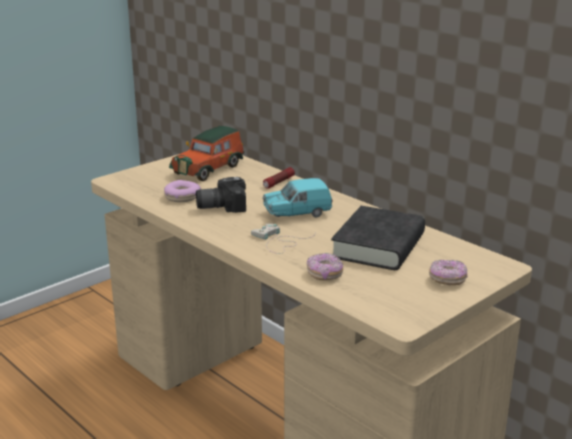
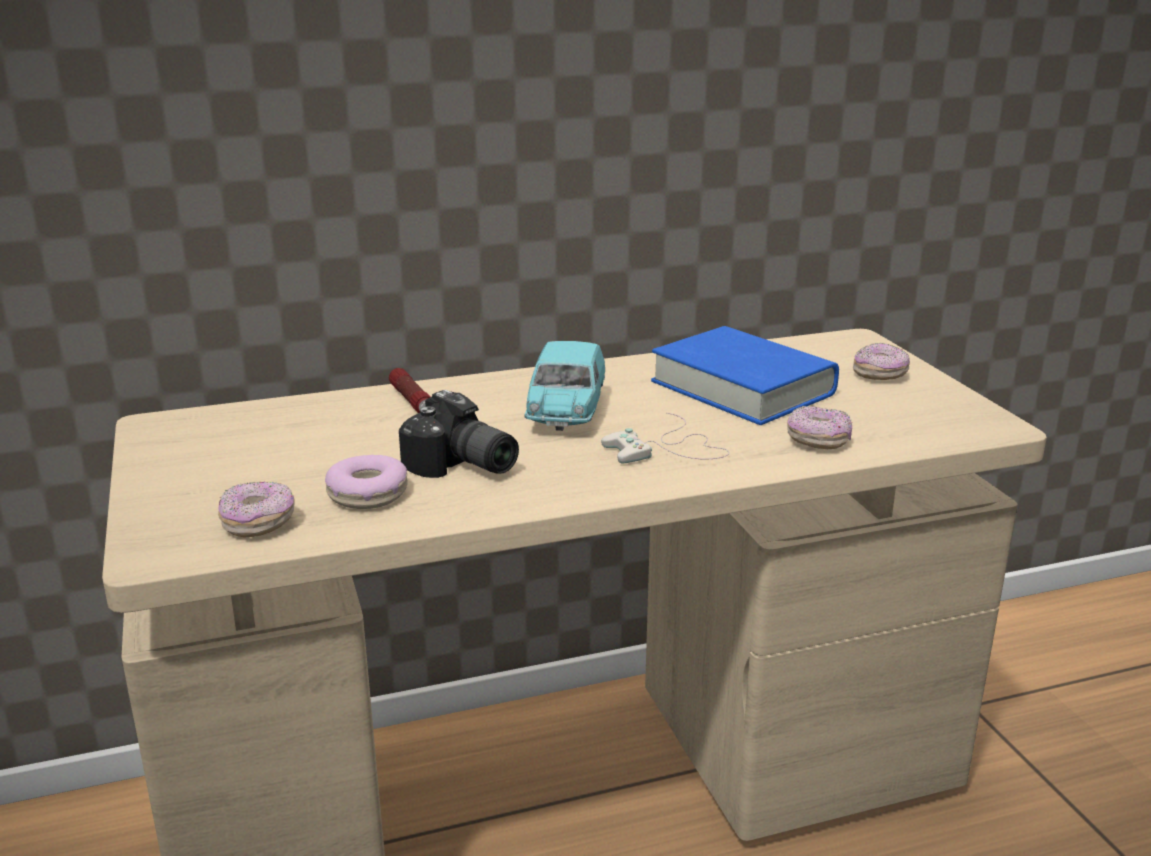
camera: 65 degrees left, 0 degrees up
toy car [169,126,244,181] -> none
camera [196,177,246,213] -> camera turned 60 degrees counterclockwise [399,390,519,478]
black book [331,206,425,270] -> blue book [651,326,839,425]
none -> donut [218,482,295,538]

